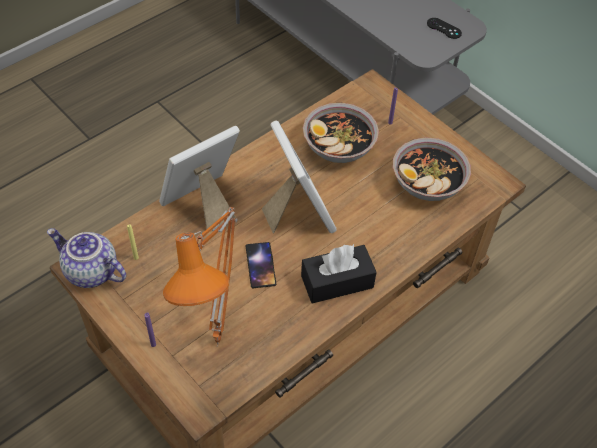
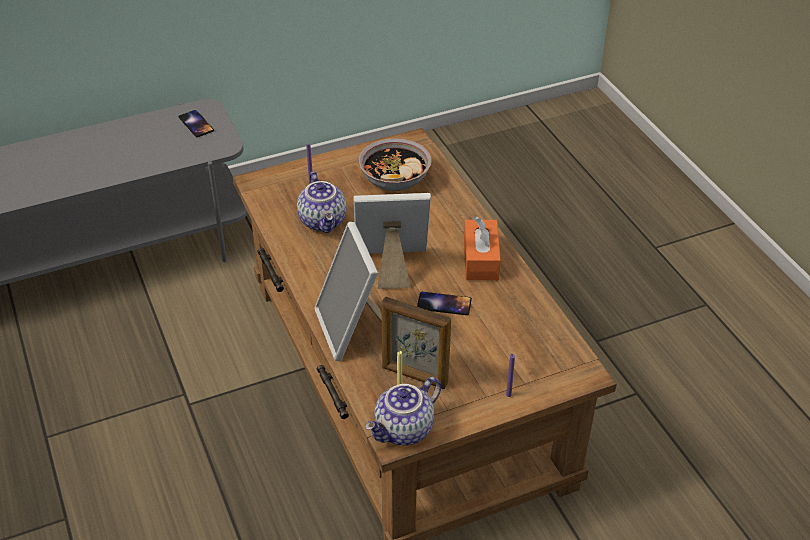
camera: 70 degrees left, 10 degrees down
orange table lamp [163,206,237,346] -> none
black tissue box [301,244,377,304] -> orange tissue box [464,217,501,280]
bowl [303,103,379,163] -> teapot [297,171,347,233]
black game controller [427,18,462,39] -> phone [178,110,214,137]
none -> picture frame [382,296,451,389]

